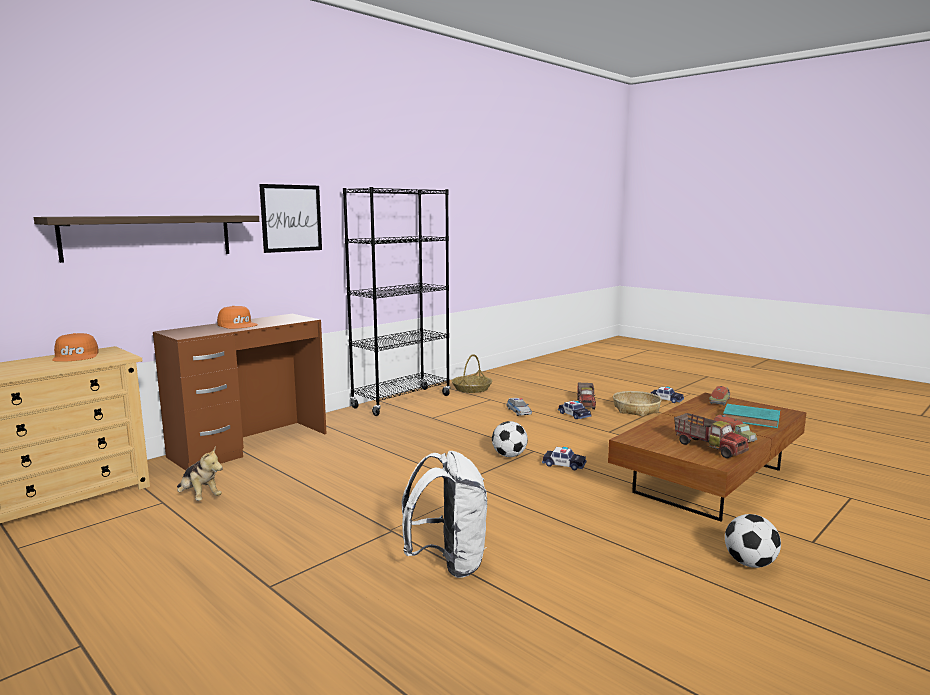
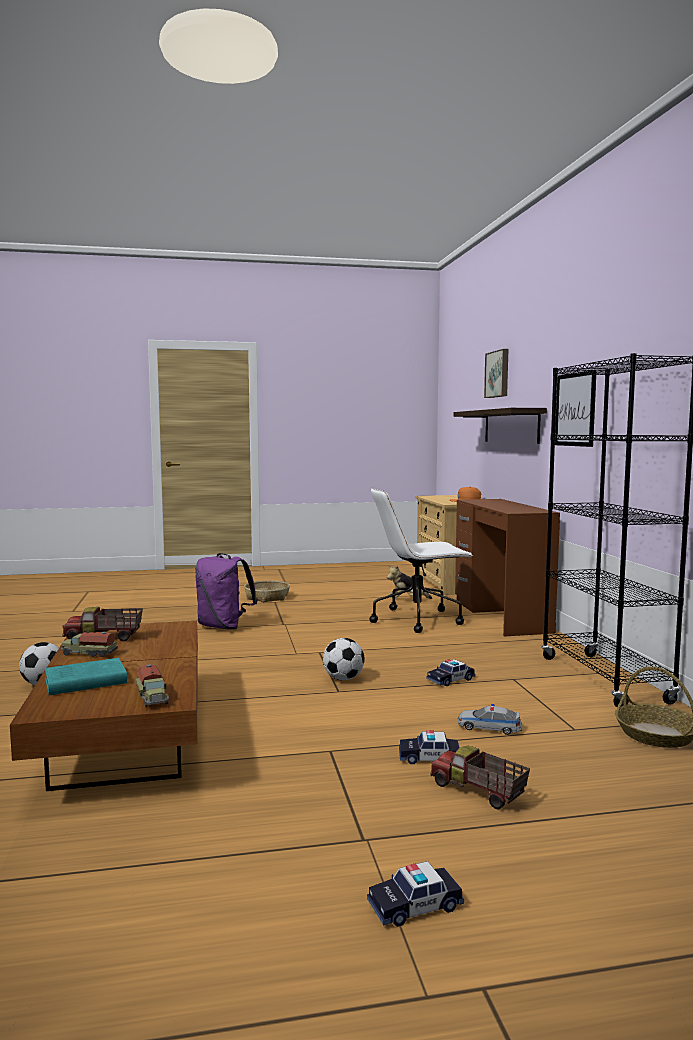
camera: 125 degrees right, 5 degrees down
orange cap [217,306,258,329] -> none
white backpack [402,451,487,578] -> purple backpack [195,553,257,629]
toy car [542,447,586,470] -> toy car moved to [426,659,476,686]
basket [613,391,661,417] -> basket moved to [244,581,290,603]
none -> white office chair [370,488,473,633]
none -> picture [484,349,508,398]

